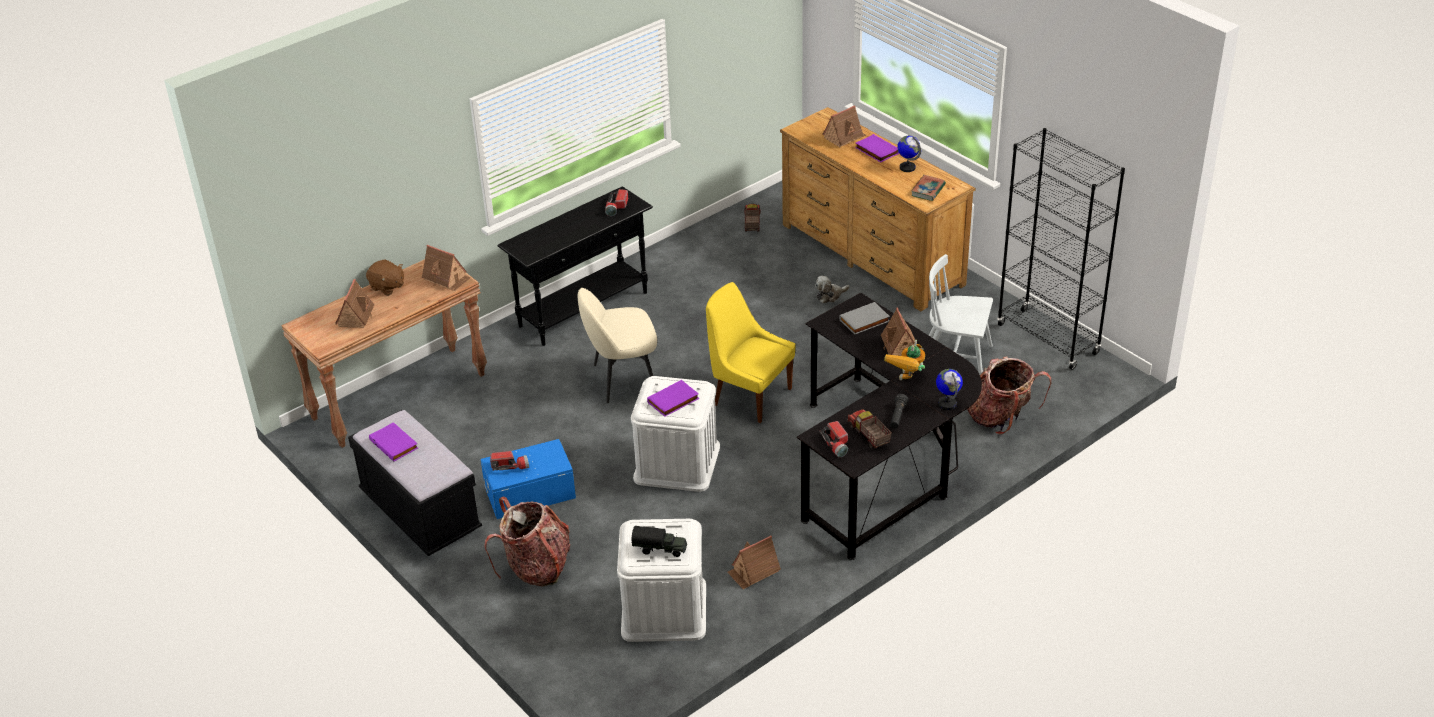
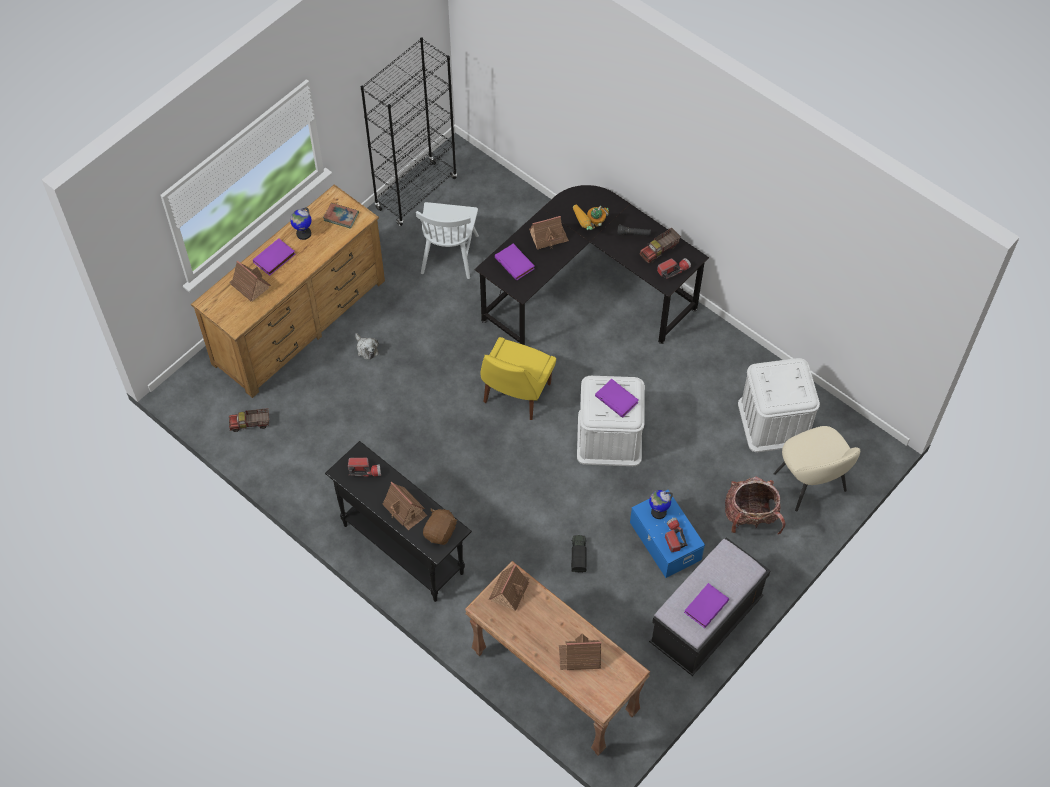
camera: 100 degrees left, 20 degrees up
brown plush toy [366,259,404,296] -> brown plush toy moved to [423,509,458,545]
beige chair [578,288,657,403] -> beige chair moved to [774,426,860,511]
toy truck [631,526,687,557] -> toy truck moved to [571,535,587,573]
toy house [727,536,781,589] -> toy house moved to [382,482,427,530]
grey book [839,302,890,335] -> purple book [495,243,535,281]
toy robot [884,340,925,380] -> toy robot turned 135 degrees clockwise [572,204,609,230]
globe [936,369,963,410] -> globe moved to [649,490,673,519]
backpack [967,356,1051,435] -> none

